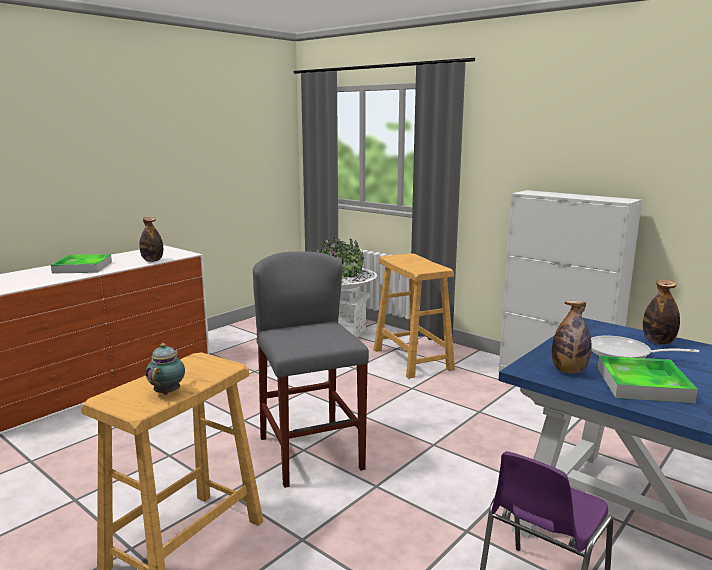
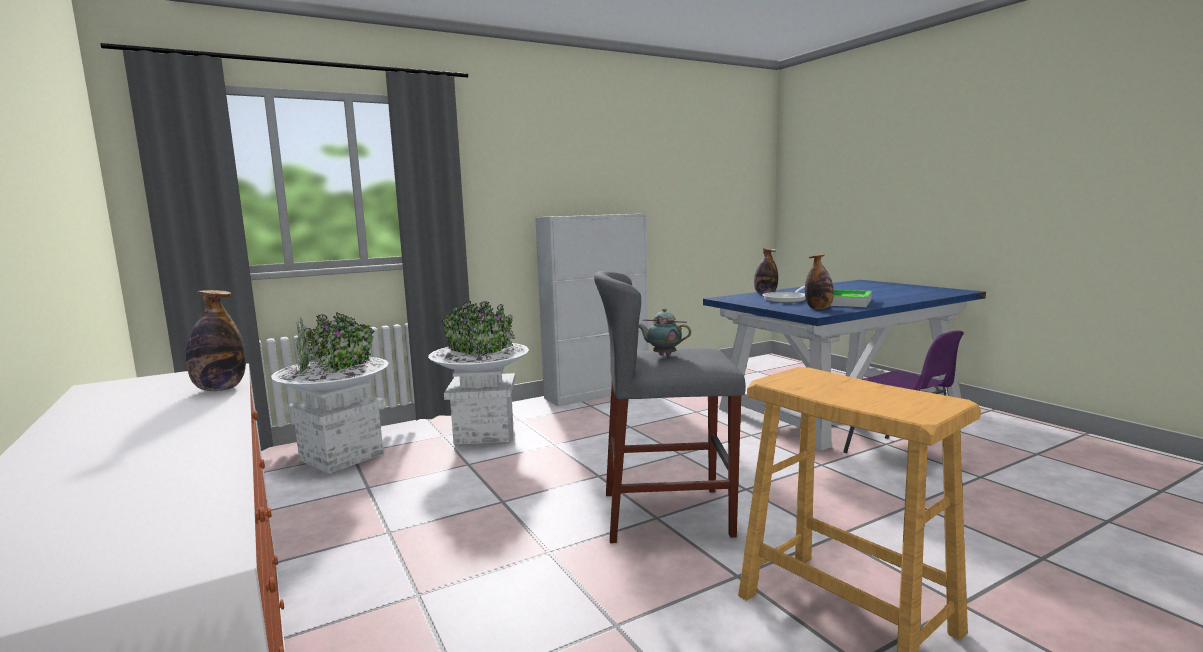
camera: 70 degrees left, 5 degrees down
tray [51,254,112,274] -> none
teapot [146,343,185,395] -> teapot moved to [639,308,691,356]
beige stool [373,253,455,379] -> white planter [428,301,529,445]

